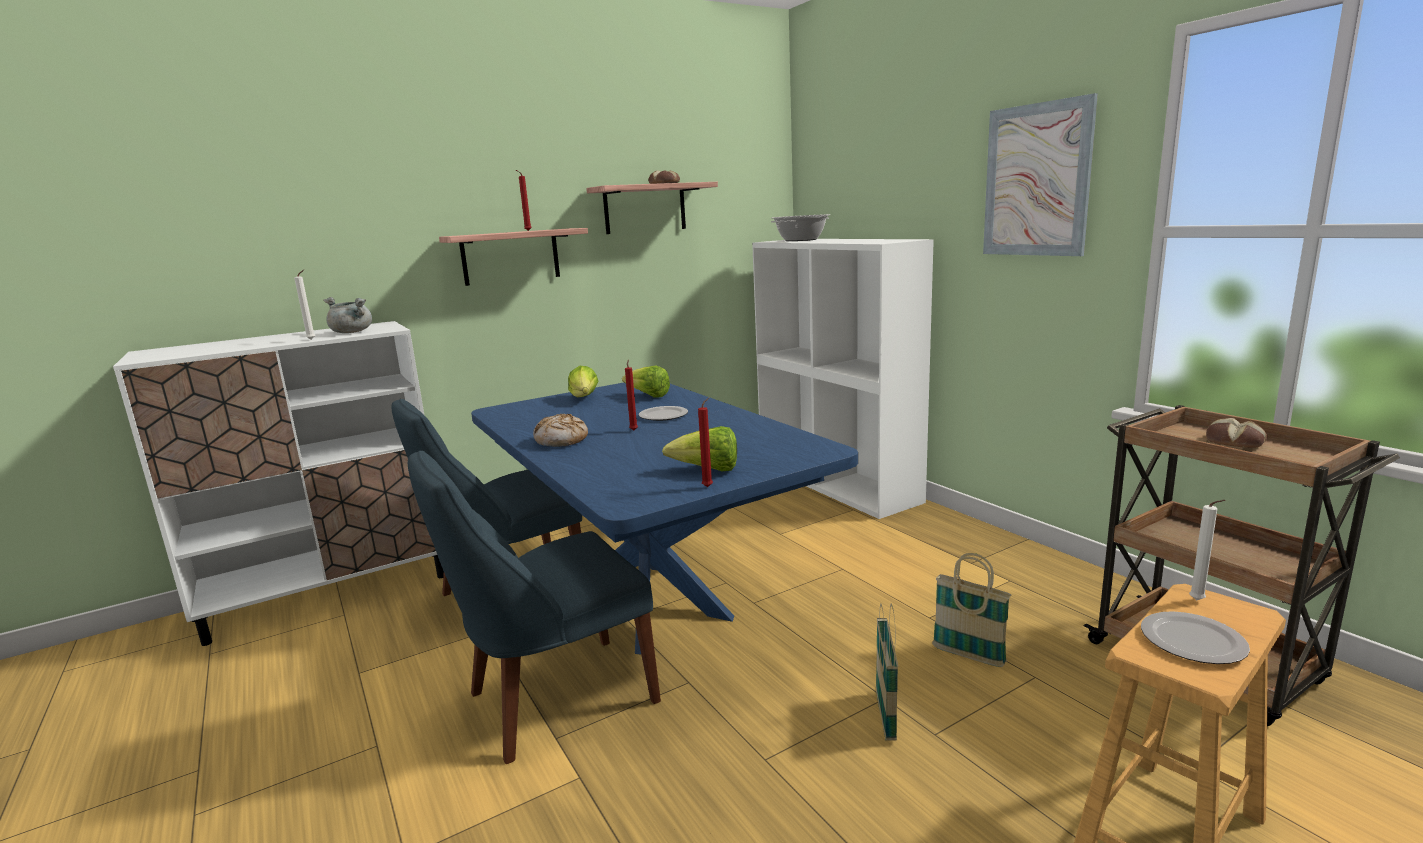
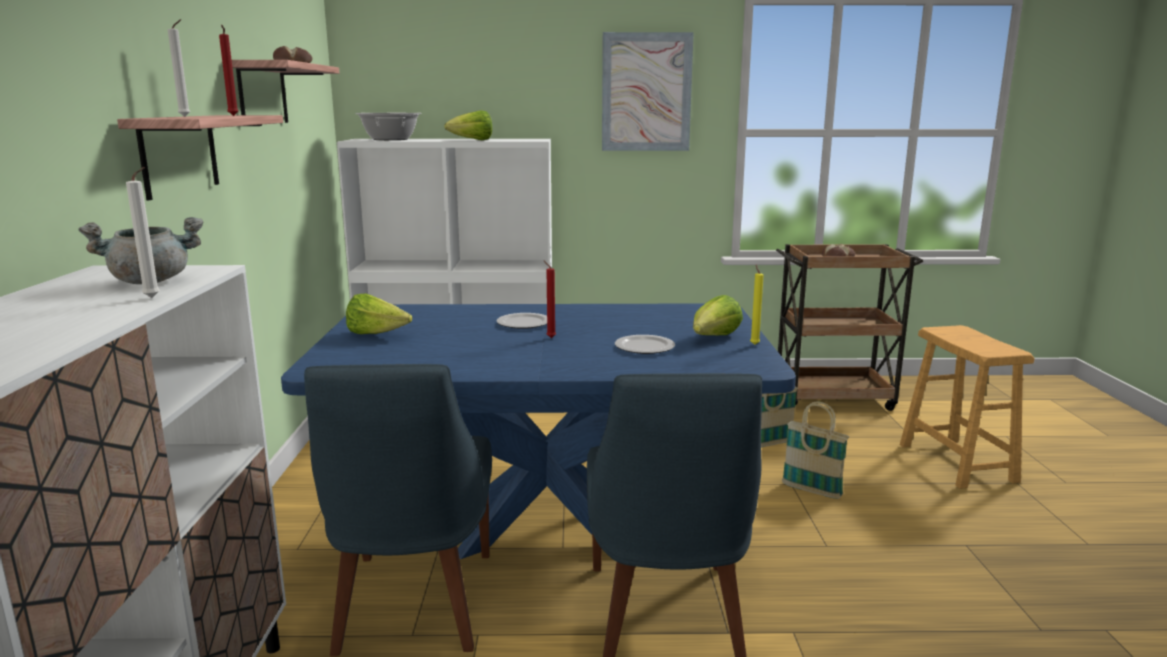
camera: 60 degrees left, 0 degrees up
bread [533,414,588,447] -> none
lettuce [622,365,670,398] -> lettuce moved to [444,110,492,140]
red candle [698,397,713,487] -> yellow candle [750,265,764,345]
plate [1141,611,1250,664] -> plate moved to [615,335,675,354]
white candle [1189,500,1225,600] -> white candle moved to [168,19,190,117]

